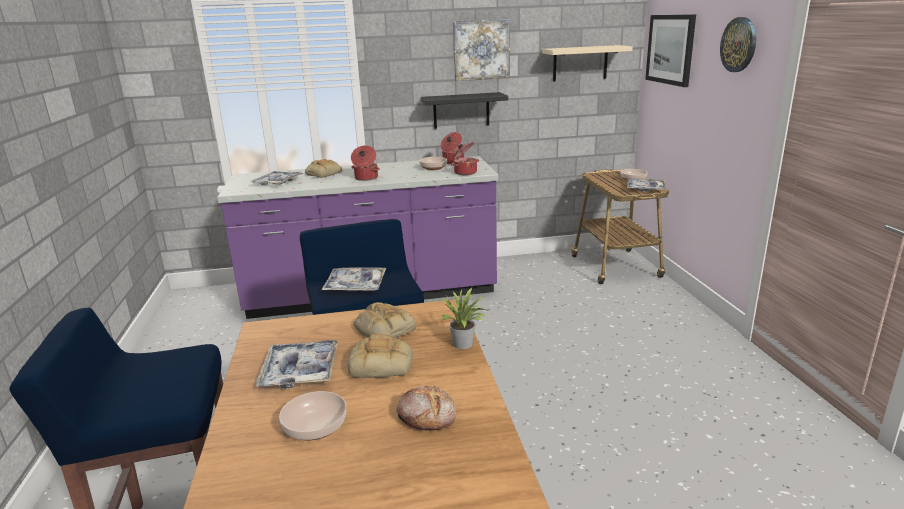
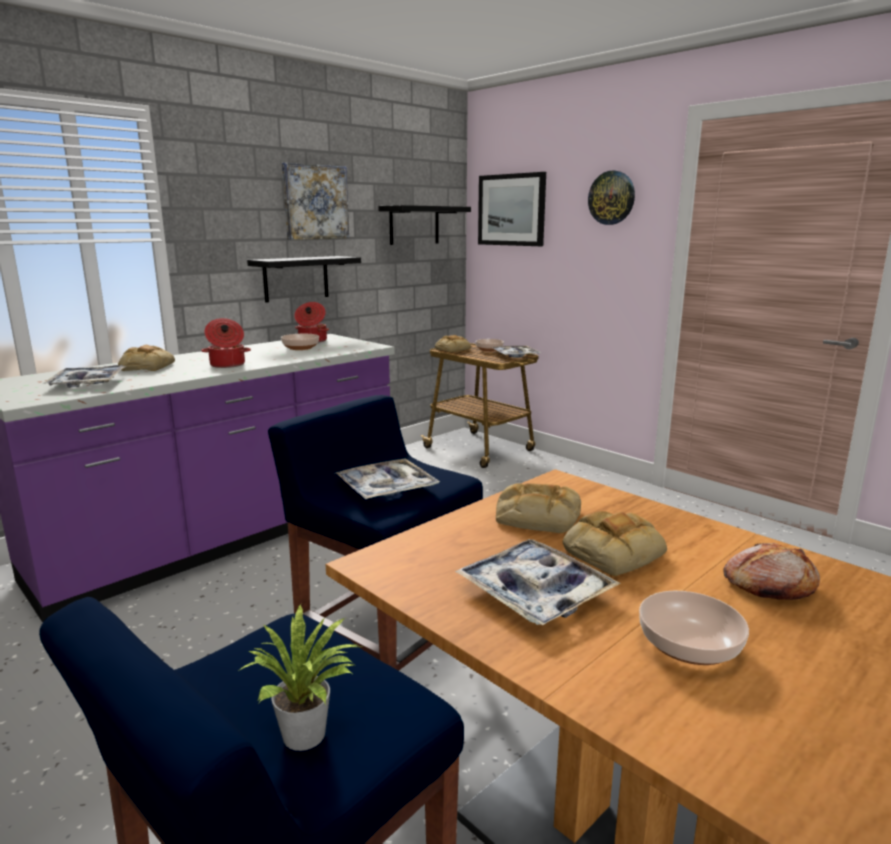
camera: 35 degrees left, 5 degrees down
potted plant [434,288,489,349] -> potted plant moved to [238,604,360,751]
cooking pot [451,142,479,175] -> none
beige shelf [542,45,633,82] -> black shelf [378,205,471,245]
none -> bread [435,335,471,352]

